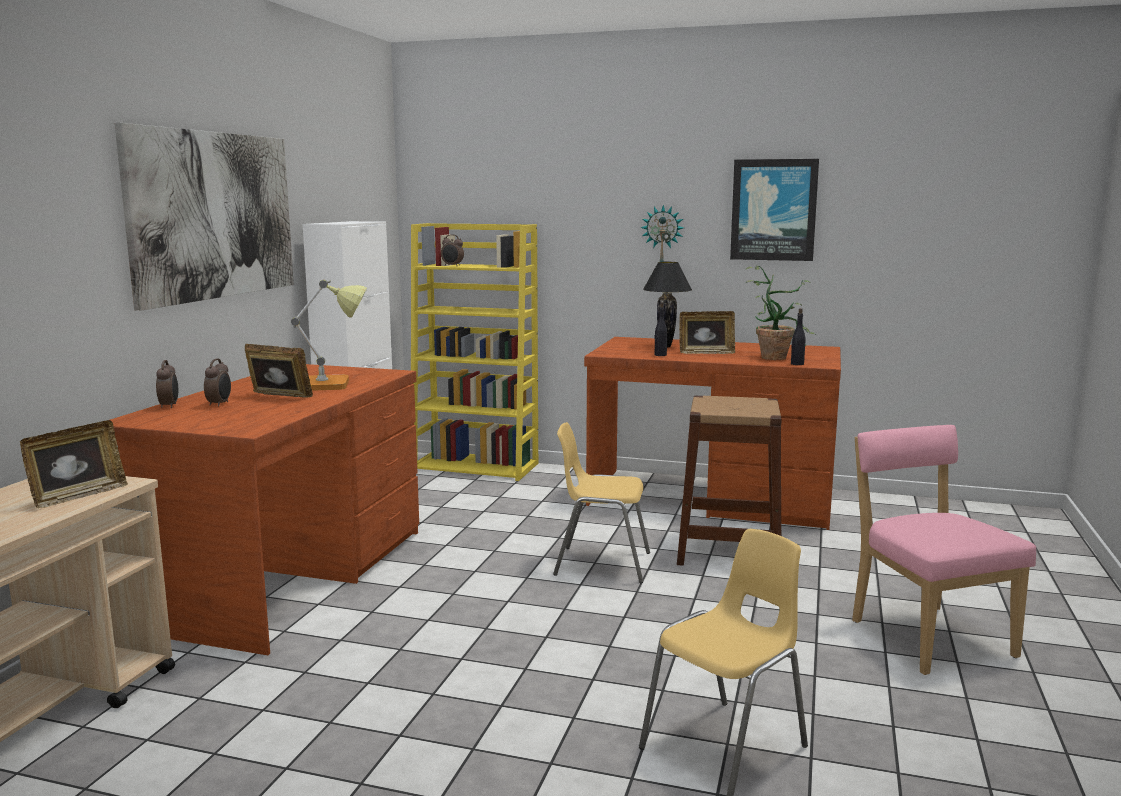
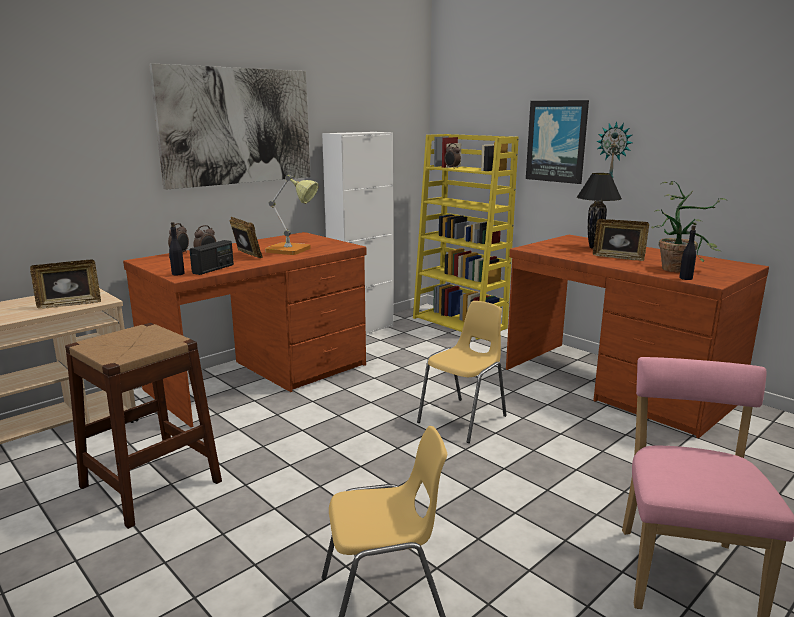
camera: 30 degrees right, 5 degrees up
yellow chair [553,422,650,583] -> yellow chair turned 90 degrees clockwise [417,301,507,443]
black bottle [654,302,667,356] -> black bottle moved to [169,222,185,275]
brown stool [677,396,782,566] -> brown stool moved to [65,323,222,529]
picture [730,159,819,261] -> picture moved to [526,100,589,184]
none -> radio [189,240,234,275]

